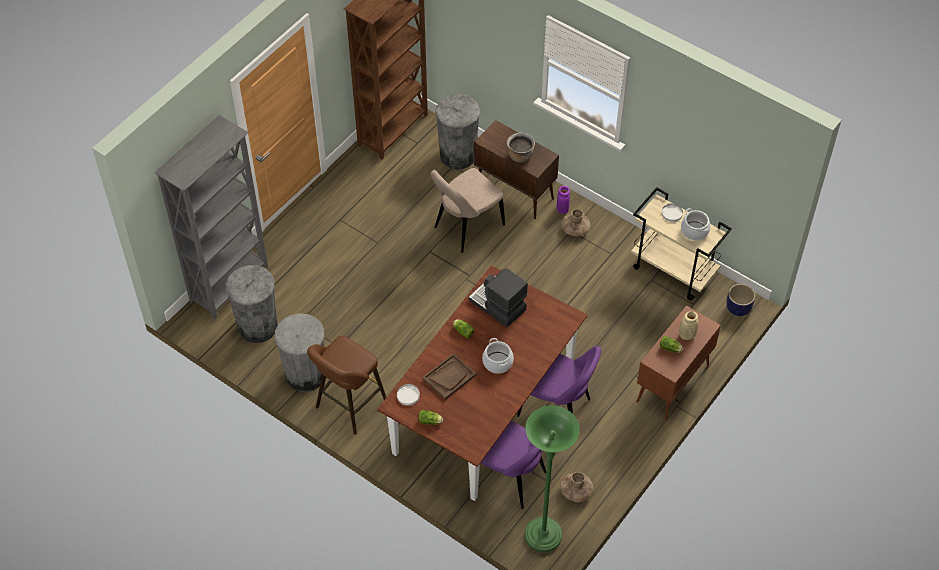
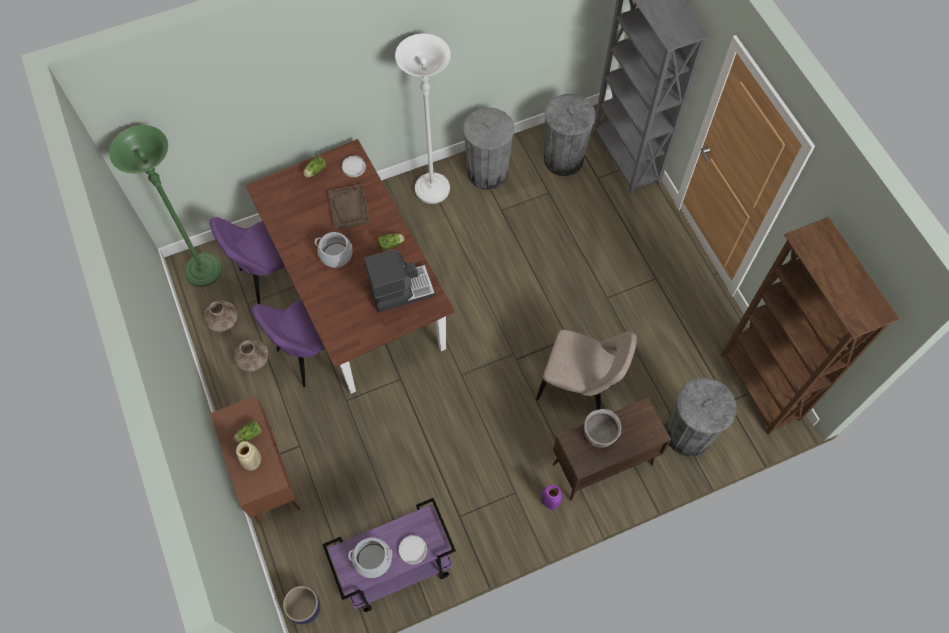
camera: 120 degrees right, 10 degrees up
brown stool [307,336,387,435] -> white floor lamp [395,33,451,204]
beige chair [431,168,505,253] -> beige chair turned 120 degrees clockwise [536,330,637,410]
brown vase [561,209,590,236] -> brown vase moved to [234,339,269,372]
beige cart [631,187,732,301] -> purple cart [322,498,456,612]

